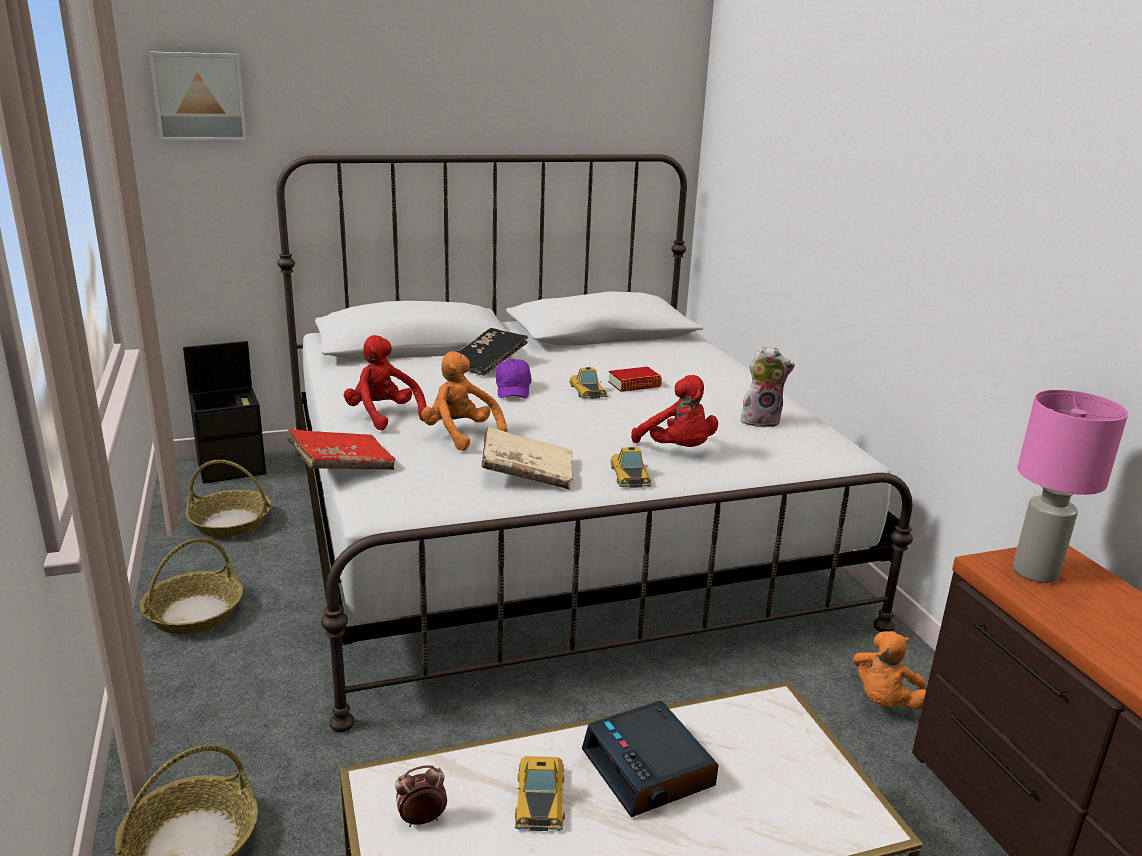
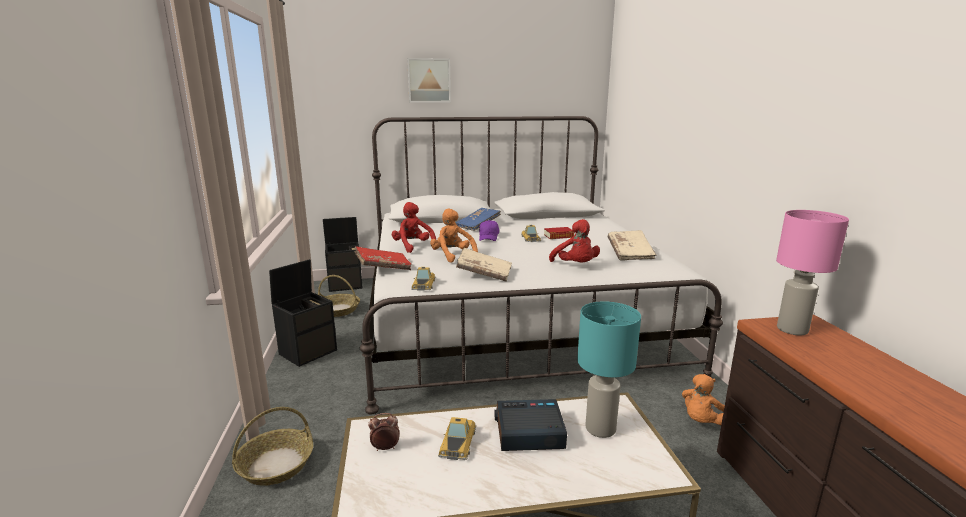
camera: 10 degrees right, 5 degrees down
basket [140,538,243,635] -> black storage box [269,259,337,367]
picture [149,52,247,140] -> picture moved to [407,58,451,103]
black book [457,328,528,376] -> blue book [456,208,501,231]
alarm clock [582,701,719,817] -> alarm clock turned 105 degrees clockwise [494,399,567,451]
toy car [610,447,652,488] -> toy car moved to [411,267,435,291]
plush toy [741,347,795,428] -> beige book [607,230,657,261]
none -> turquoise table lamp [577,301,641,438]

